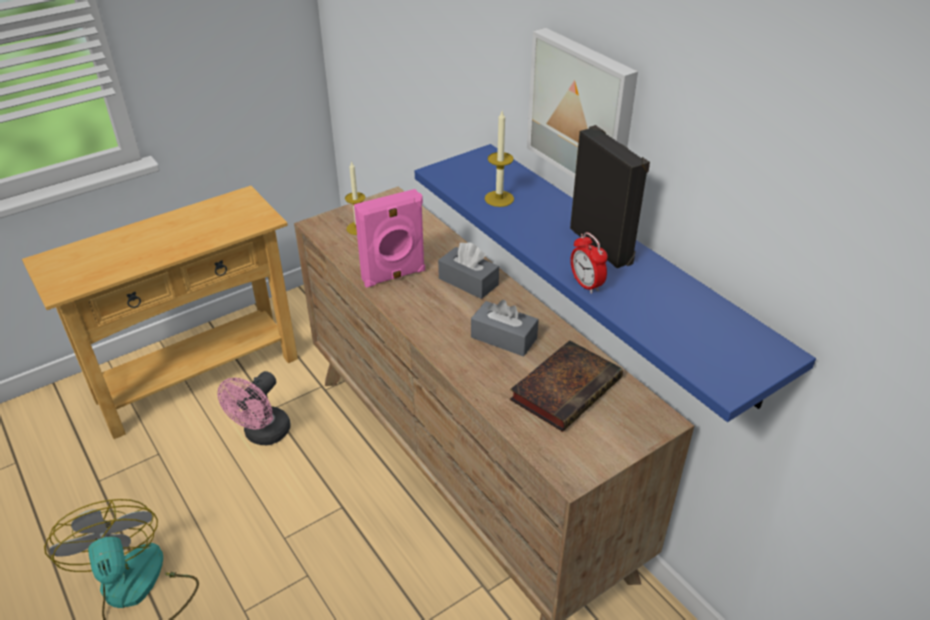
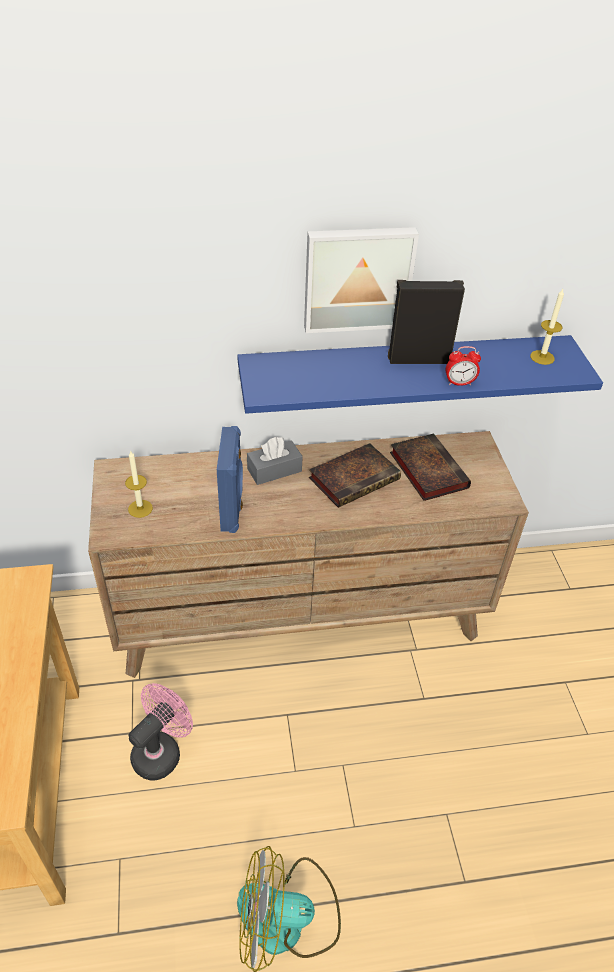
camera: 65 degrees left, 5 degrees up
pink fan [217,371,290,445] -> pink fan turned 105 degrees counterclockwise [128,683,193,780]
pink speaker [354,189,425,288] -> blue speaker [217,426,243,533]
grey tissue box [471,300,539,357] -> book [309,443,401,508]
candle [485,111,514,207] -> candle moved to [530,289,564,365]

